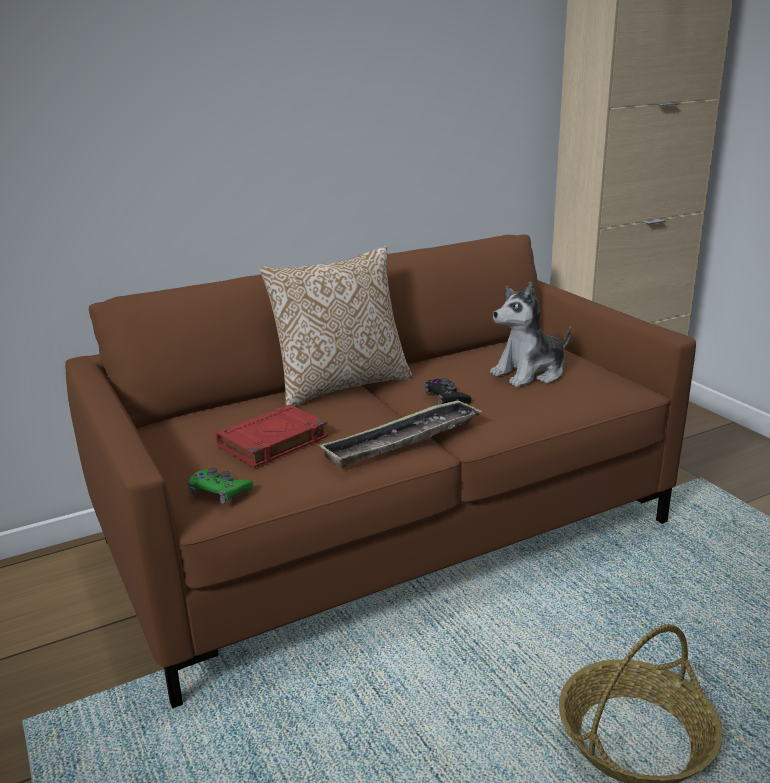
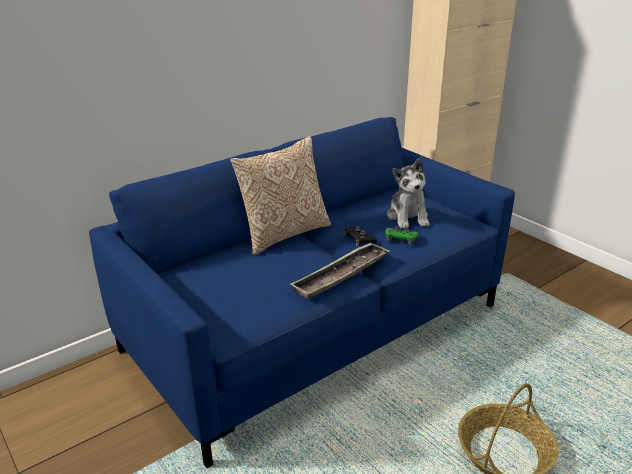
camera: 10 degrees left, 5 degrees up
brown sofa [65,234,696,708] -> blue sofa [89,117,515,468]
green game controller [187,468,253,504] -> green game controller moved to [385,226,418,245]
red book [216,405,328,468] -> none
plush toy [490,282,571,387] -> plush toy turned 60 degrees counterclockwise [387,158,429,229]

